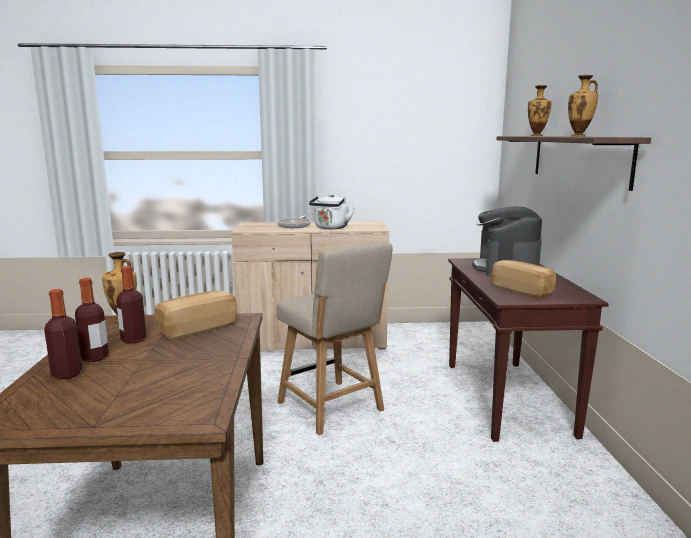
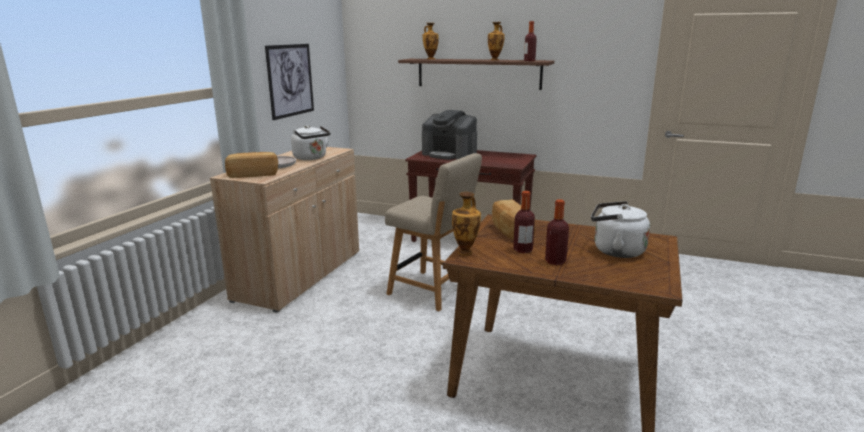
camera: 65 degrees left, 5 degrees up
bottle [44,289,82,380] -> bottle moved to [524,21,537,61]
beige chair [277,242,393,435] -> beige chair turned 45 degrees clockwise [385,153,482,311]
bread [491,260,556,298] -> bread moved to [225,152,278,178]
none -> picture [265,44,314,120]
none -> white kettle [591,201,650,258]

